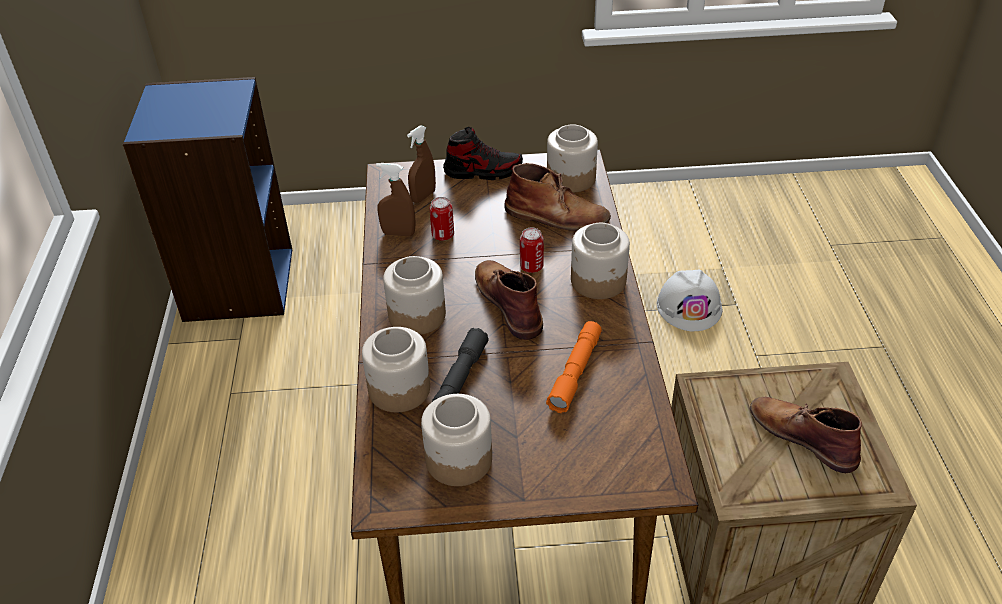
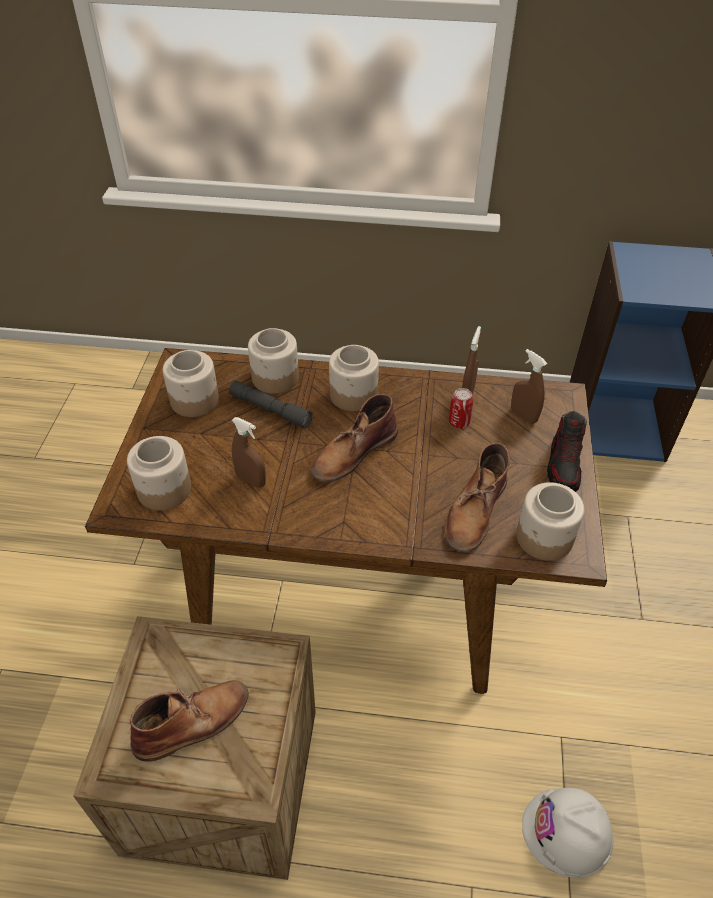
camera: 100 degrees right, 5 degrees up
brown boot [475,260,543,340] -> brown boot turned 150 degrees clockwise [311,394,398,482]
can [520,228,544,273] -> none
orange flashlight [546,321,602,413] -> brown spray bottle [232,417,266,488]
jar [571,223,630,299] -> jar moved to [127,436,191,510]

